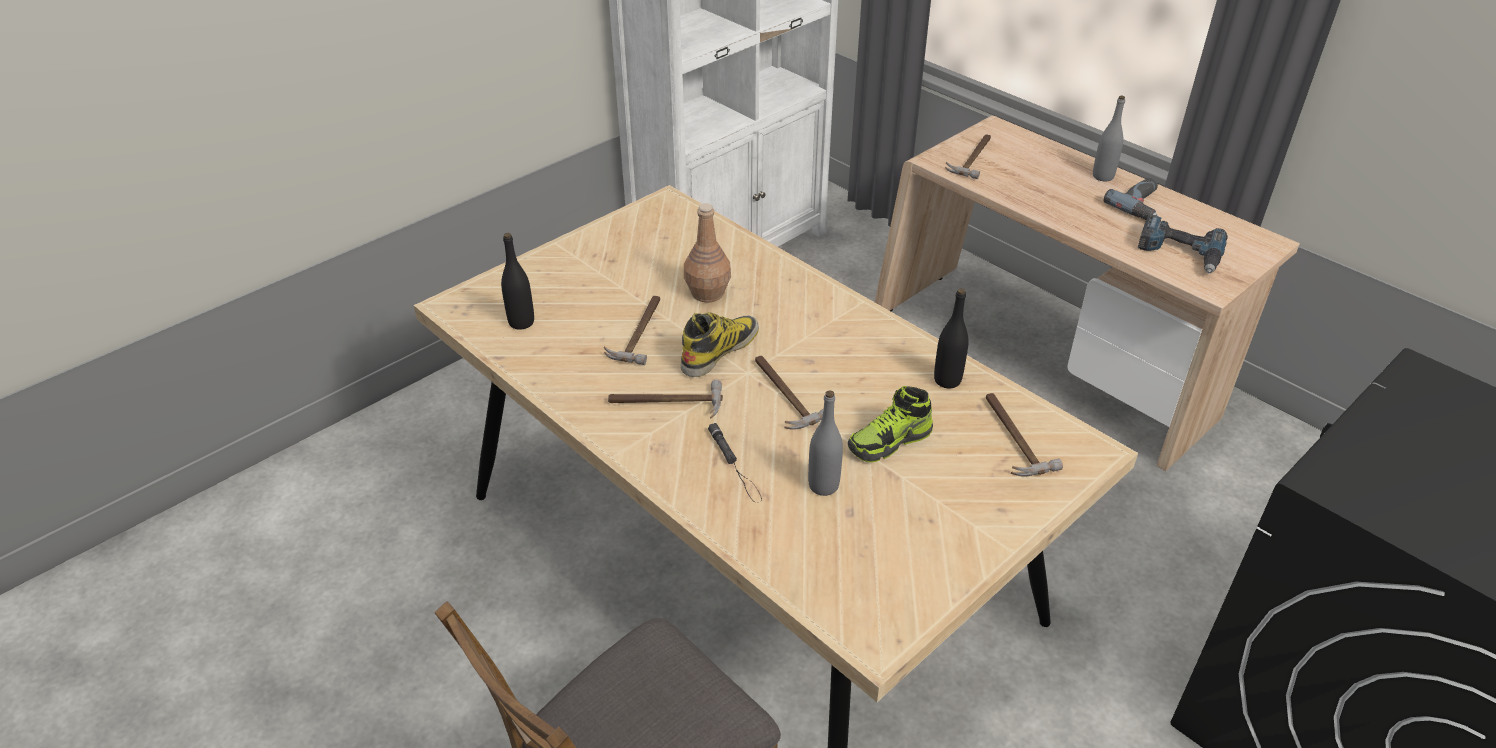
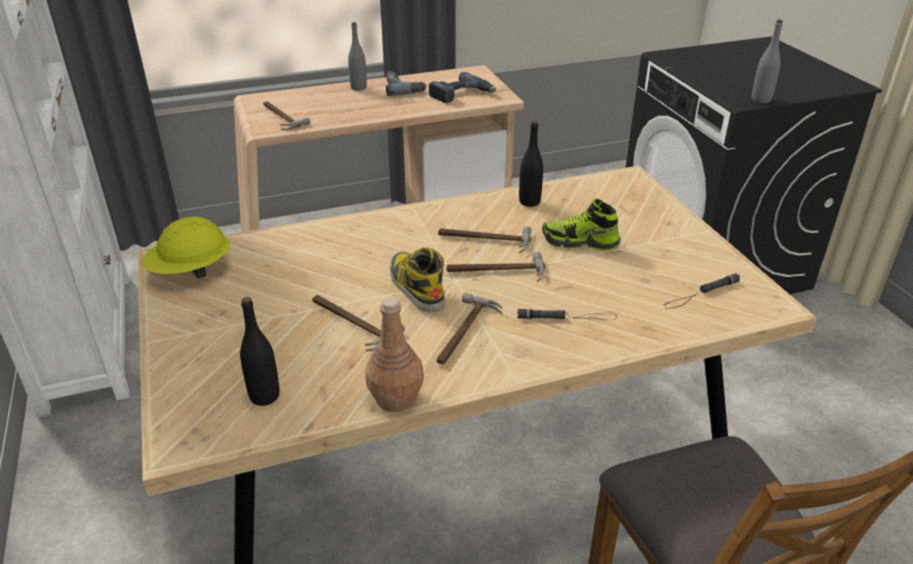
camera: 65 degrees left, 5 degrees down
brown bottle [684,203,731,302] -> brown bottle moved to [365,297,424,412]
grey bottle [808,390,843,496] -> grey bottle moved to [752,20,783,103]
shoe [848,386,933,462] -> shoe turned 105 degrees clockwise [542,199,620,251]
hammer [986,393,1063,477] -> hammer moved to [438,226,531,253]
none -> yellow hard hat [141,216,230,278]
none -> black flashlight [663,273,740,309]

